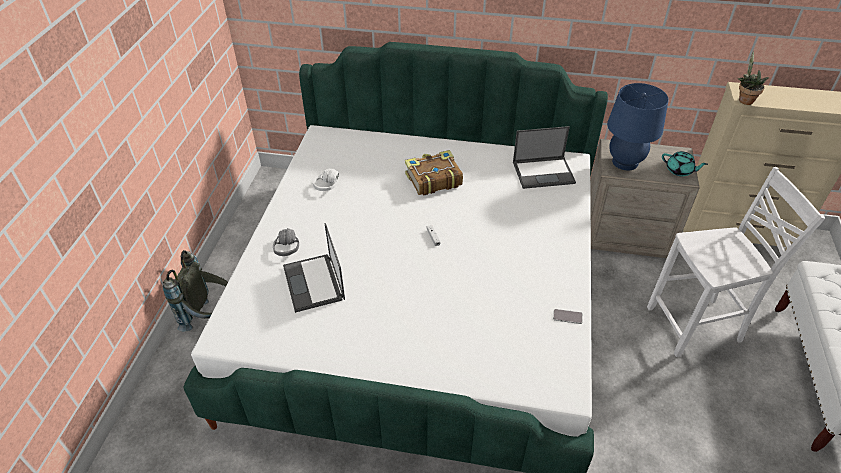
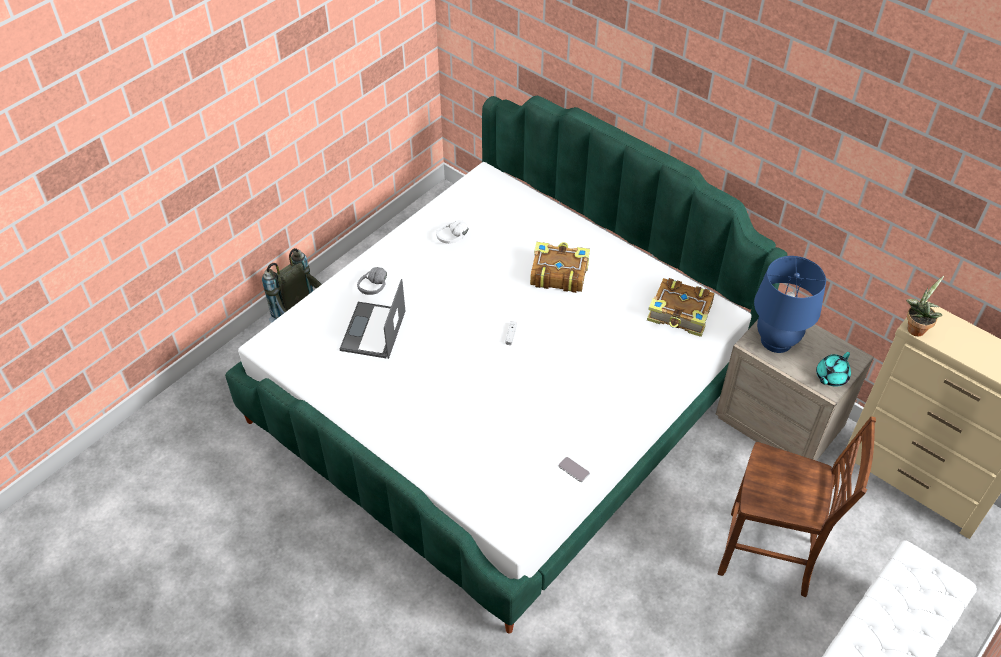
camera: 30 degrees right, 5 degrees up
laptop [513,126,576,189] -> book [647,278,715,337]
white chair [647,167,825,357] -> brown chair [718,416,876,597]
turquoise teapot [662,151,708,176] -> turquoise teapot turned 75 degrees clockwise [816,352,851,387]

